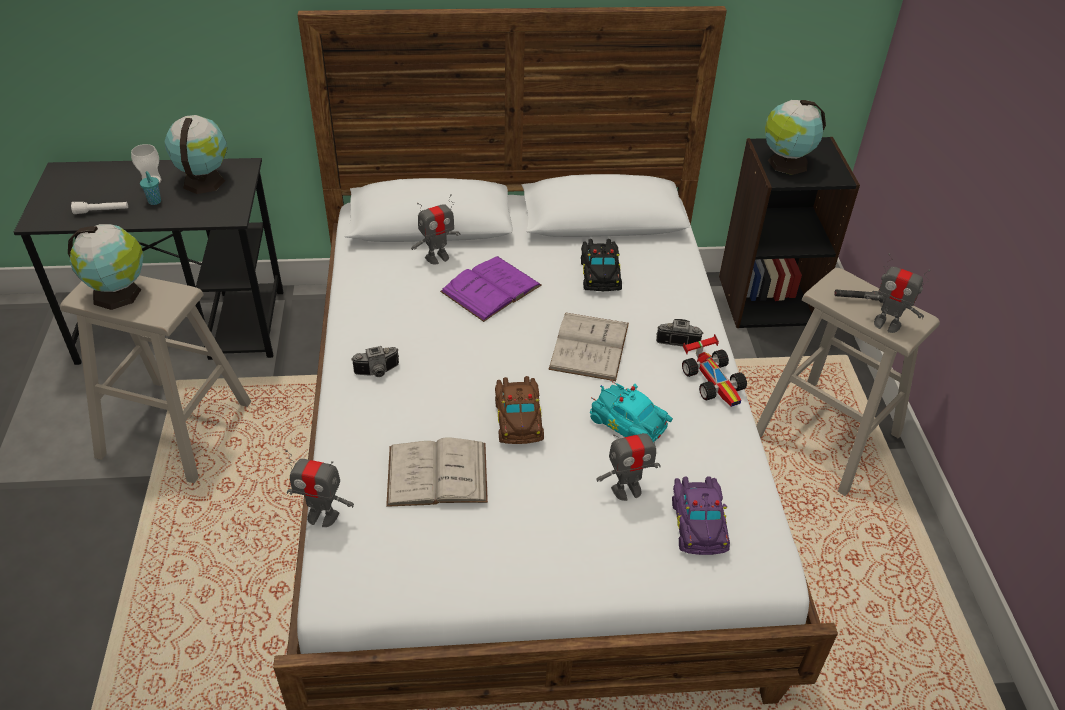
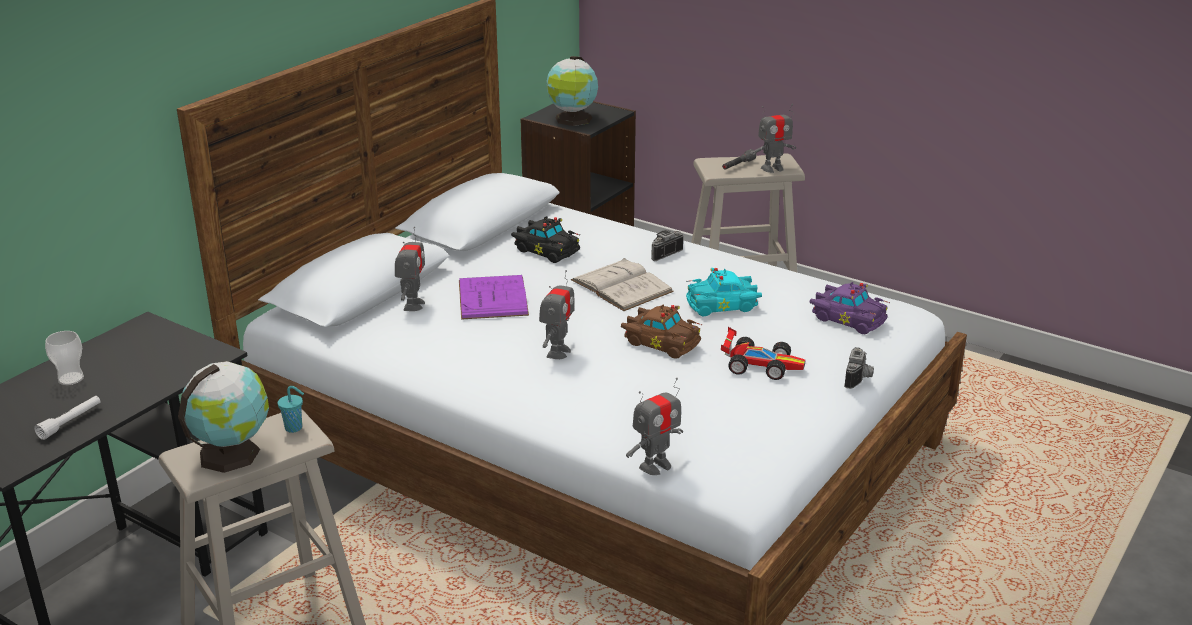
camera: 50 degrees left, 15 degrees down
turquoise cup [140,171,161,205] -> turquoise cup moved to [278,386,304,433]
globe [164,115,227,194] -> none
camera [351,346,399,377] -> camera moved to [844,347,874,389]
white book [386,437,488,507] -> none
toy robot [596,426,661,501] -> toy robot moved to [539,270,574,359]
toy car [682,334,747,407] -> toy car moved to [721,327,805,380]

